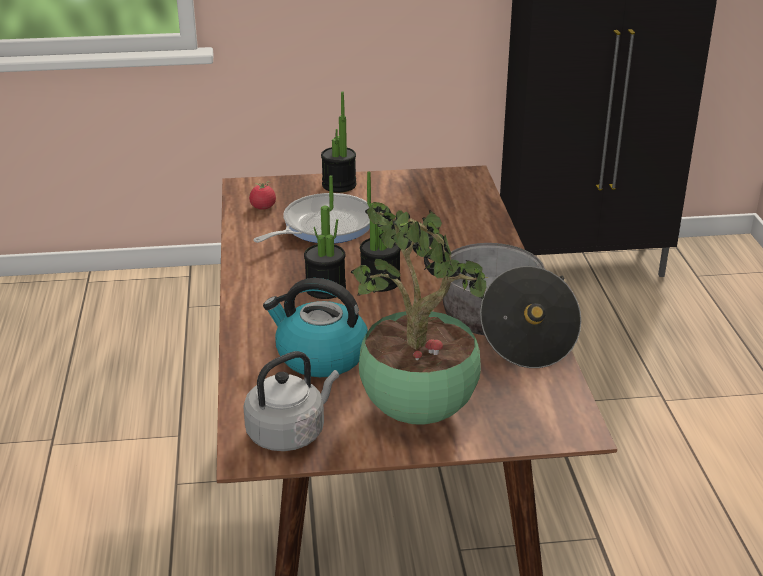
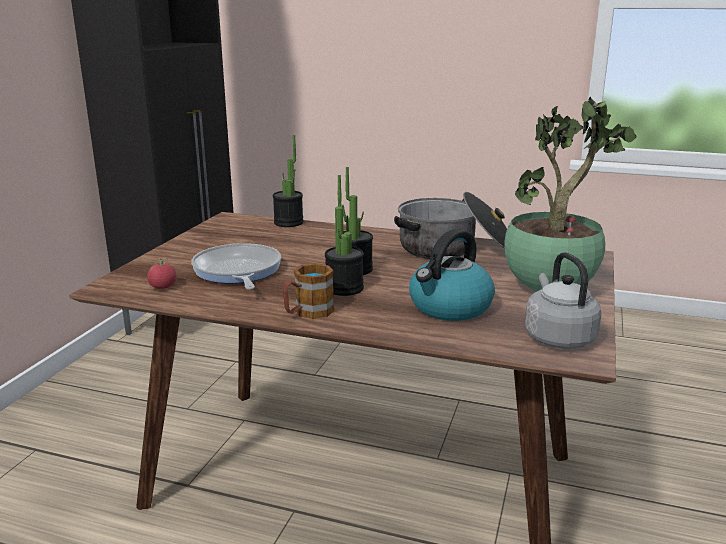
camera: 65 degrees left, 10 degrees down
potted plant [321,92,356,193] -> potted plant moved to [273,135,304,227]
none -> mug [283,263,334,319]

